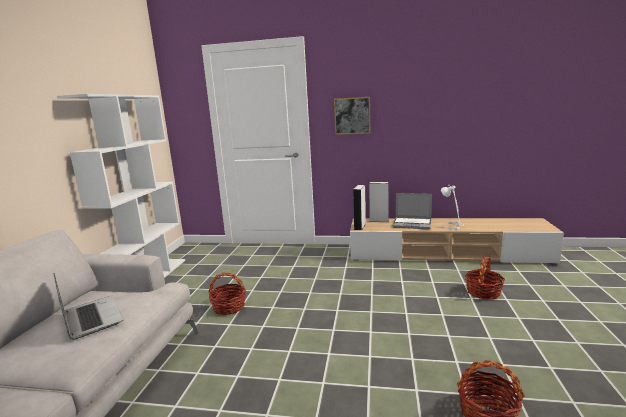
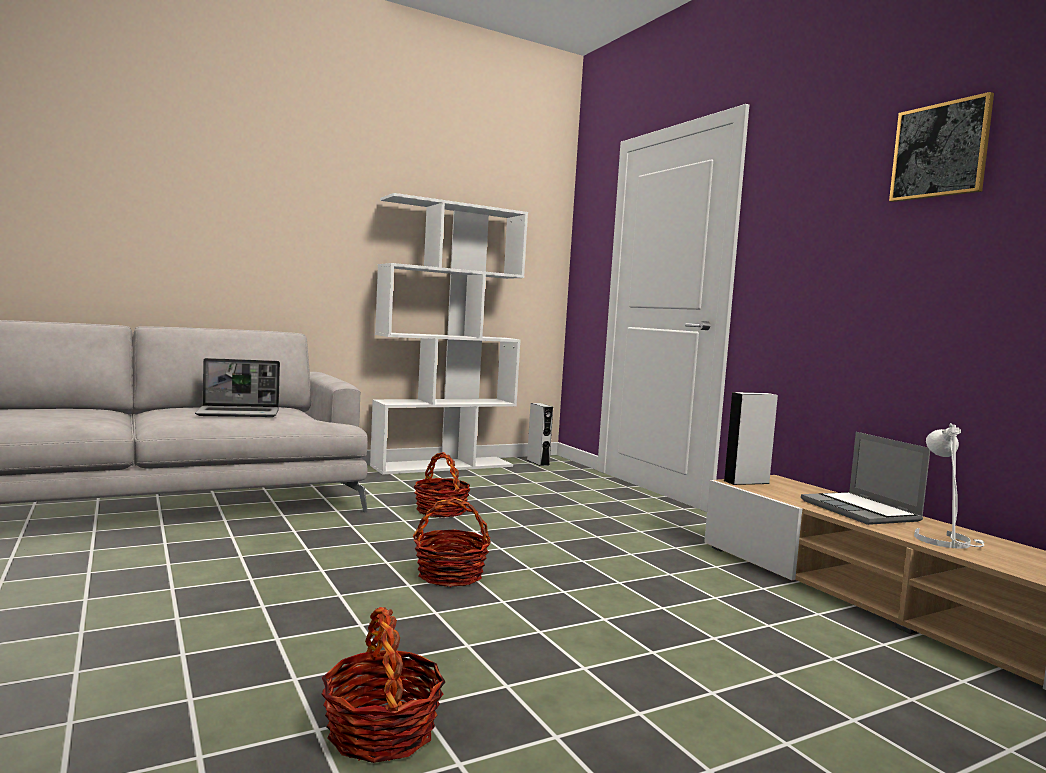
camera: 50 degrees right, 10 degrees down
laptop [54,273,123,340] -> laptop turned 60 degrees clockwise [195,358,280,417]
picture [334,97,370,135] -> picture moved to [889,92,994,202]
grey speaker [369,182,389,222] -> grey speaker moved to [527,403,553,466]
basket [465,257,505,300] -> basket moved to [413,498,491,587]

